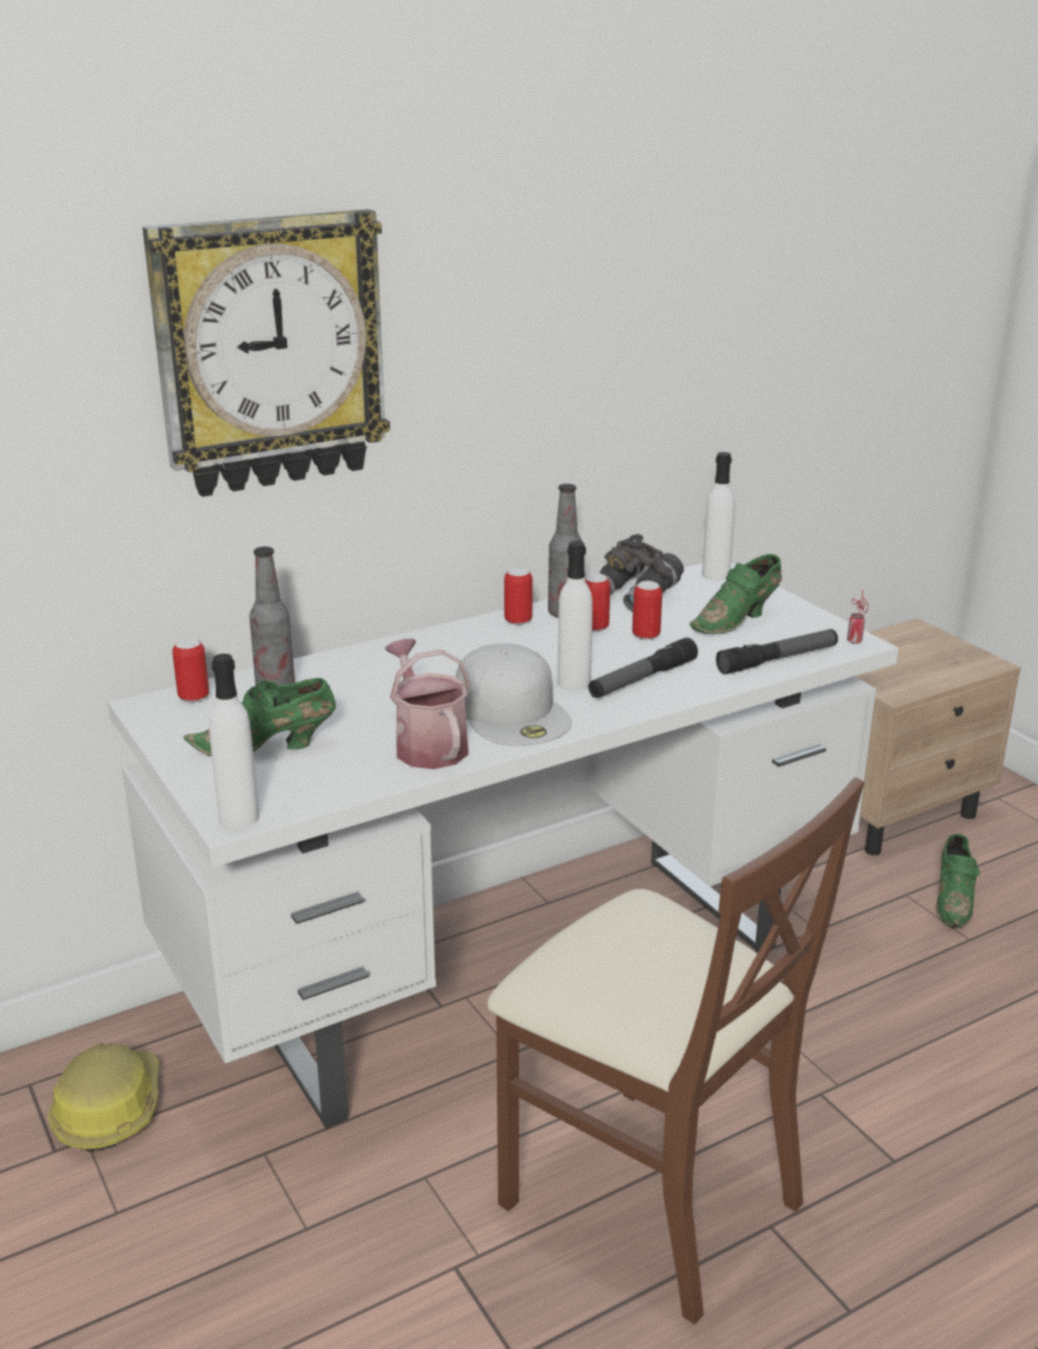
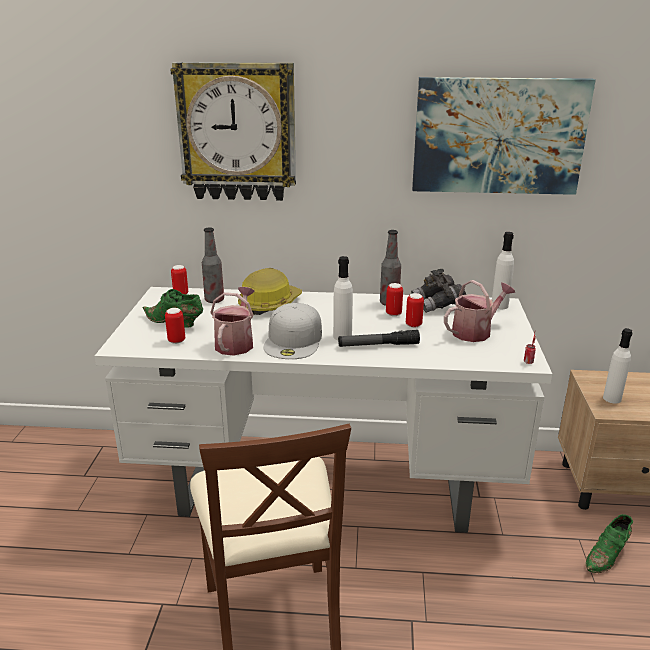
camera: 35 degrees right, 0 degrees up
hard hat [47,1043,159,1152] -> hard hat moved to [238,268,302,315]
white bottle [209,654,259,829] -> white bottle moved to [603,328,632,404]
can [504,567,533,625] -> can moved to [165,308,185,344]
green shoe [690,554,782,634] -> watering can [444,280,515,342]
flashlight [716,629,838,674] -> none
none -> picture [412,77,596,195]

